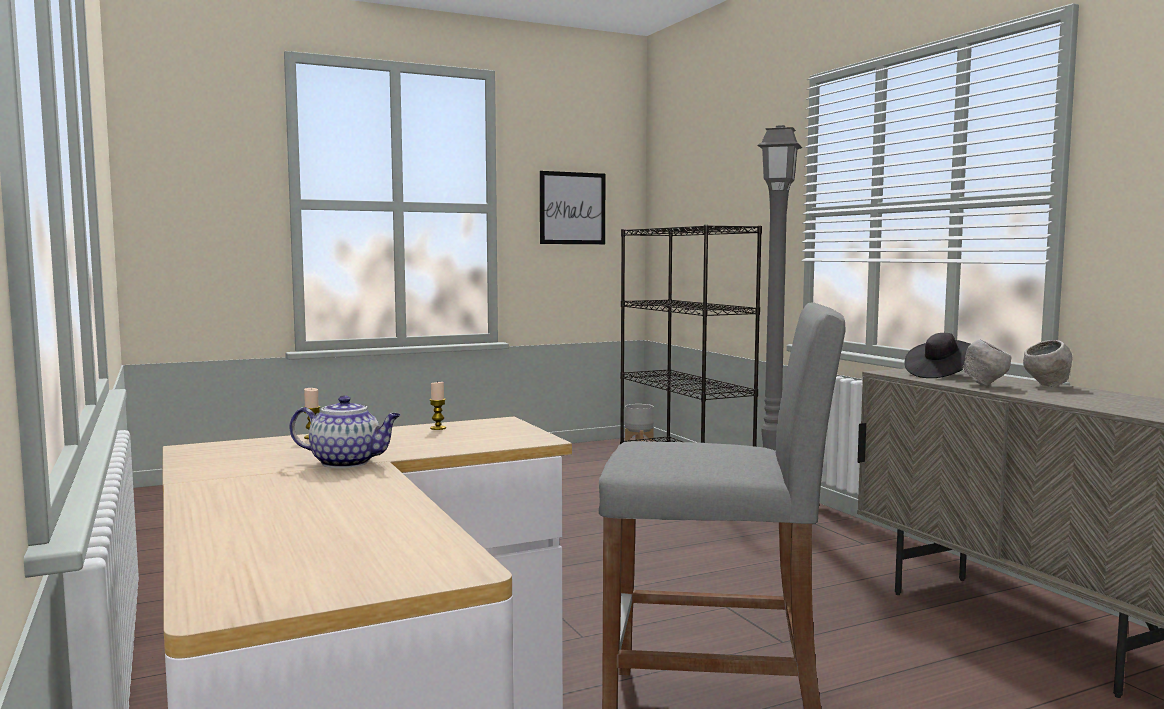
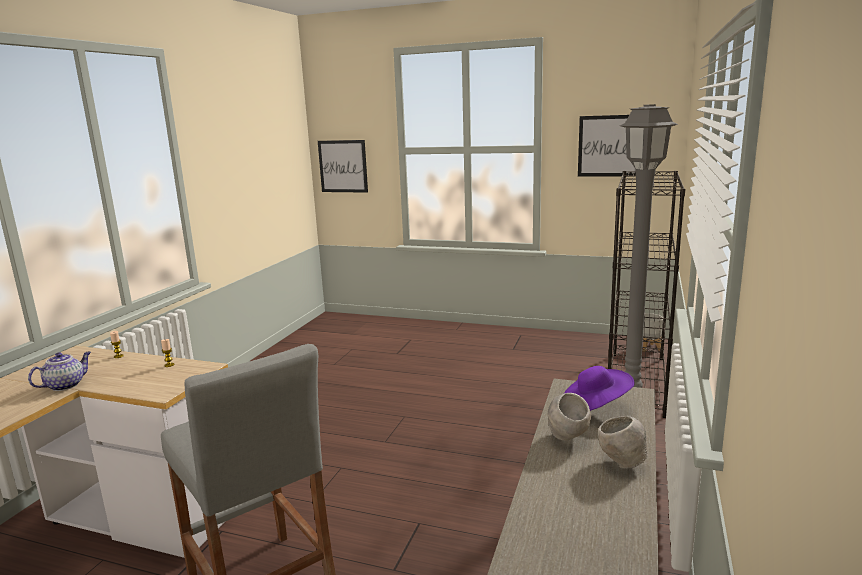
camera: 45 degrees right, 10 degrees up
teapot [289,395,401,468] -> teapot turned 105 degrees counterclockwise [28,352,91,391]
black hat [904,333,970,378] -> purple hat [564,366,635,411]
none -> picture [318,140,368,193]

